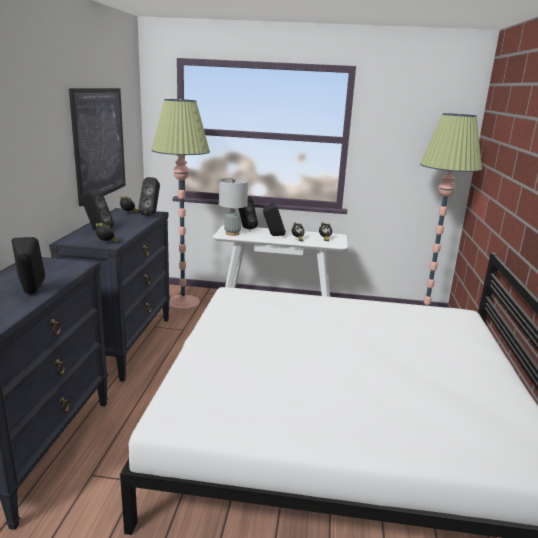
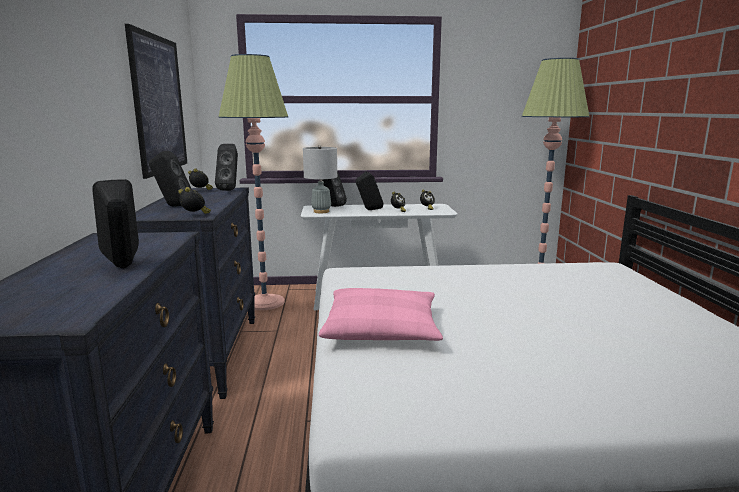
camera: 10 degrees left, 5 degrees down
none -> pink pillow [319,288,443,341]

